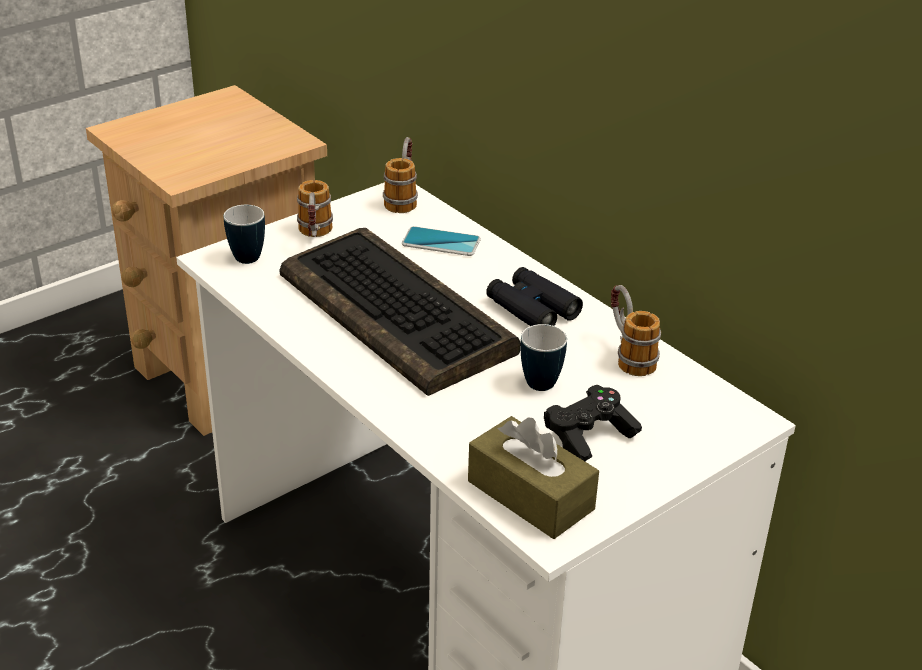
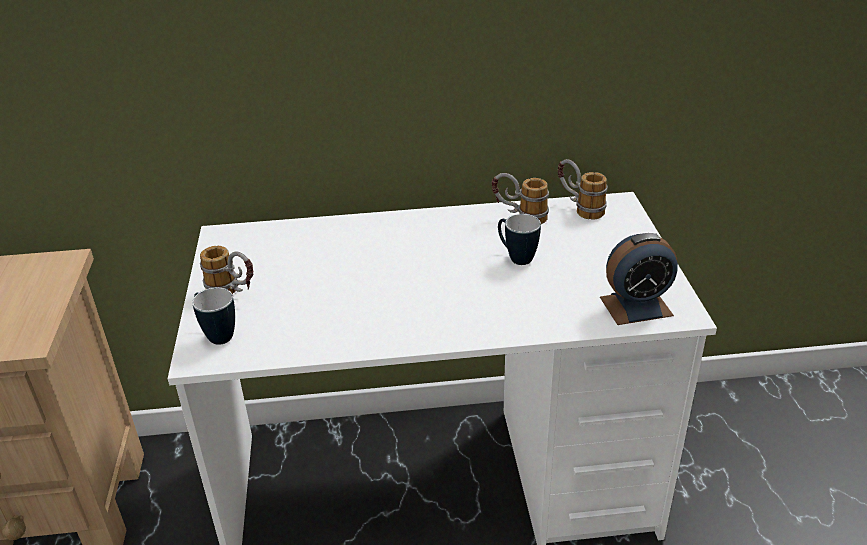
camera: 55 degrees left, 0 degrees up
keyboard [279,228,520,396] -> none
mug [383,137,418,213] -> mug moved to [558,159,607,220]
phone [402,226,481,256] -> none
brown tissue box [468,416,599,539] -> alarm clock [600,233,678,325]
black binoculars [486,267,583,326] -> none
black game controller [544,385,642,462] -> none

